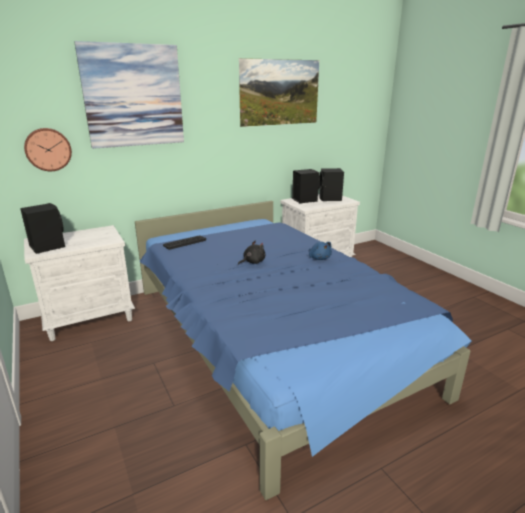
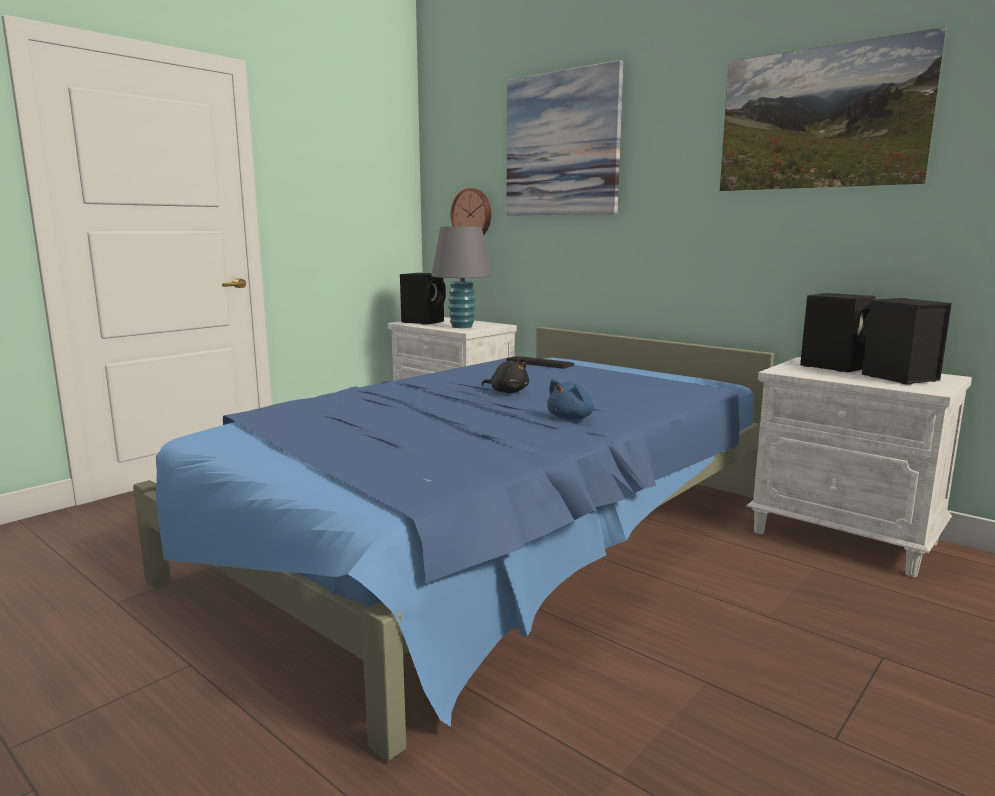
camera: 70 degrees right, 10 degrees down
none -> grey table lamp [431,226,492,328]

